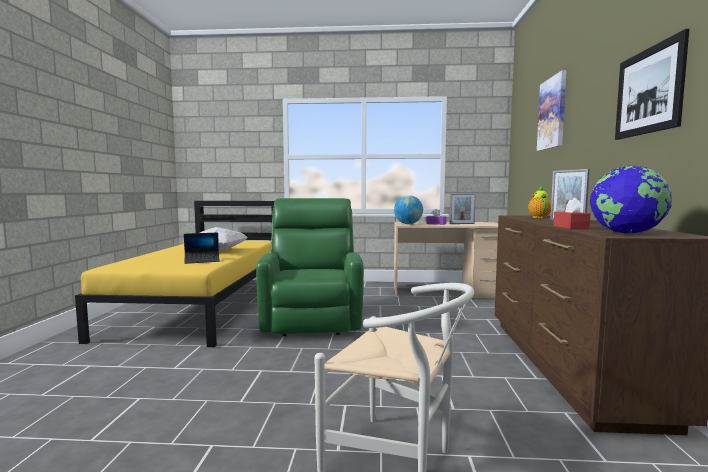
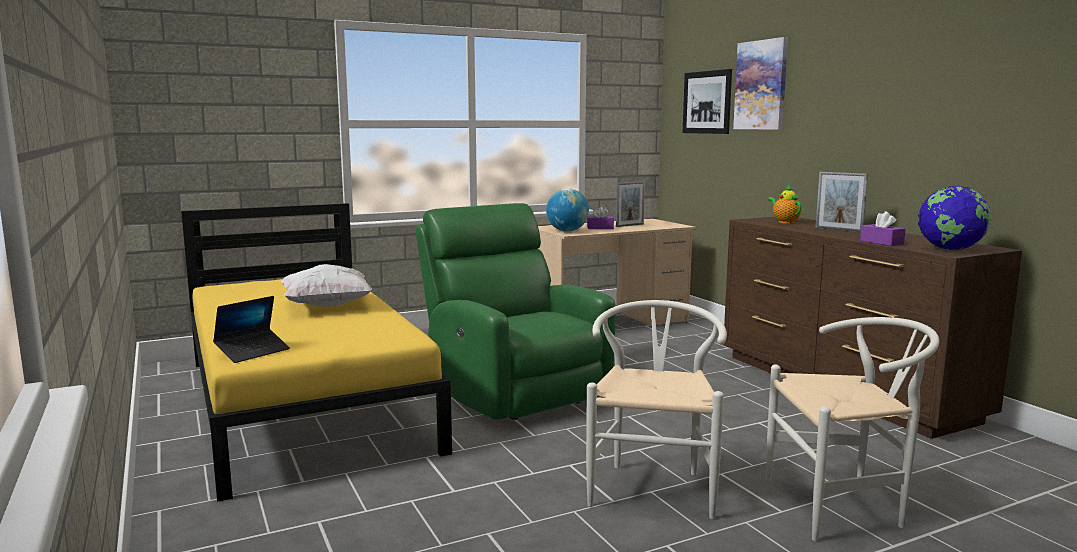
camera: 30 degrees left, 5 degrees up
laptop [184,233,220,264] -> laptop moved to [213,296,290,363]
red tissue box [553,198,590,229] -> purple tissue box [860,211,905,246]
picture [615,29,689,140] -> picture moved to [682,69,732,134]
none -> white chair [586,300,727,519]

